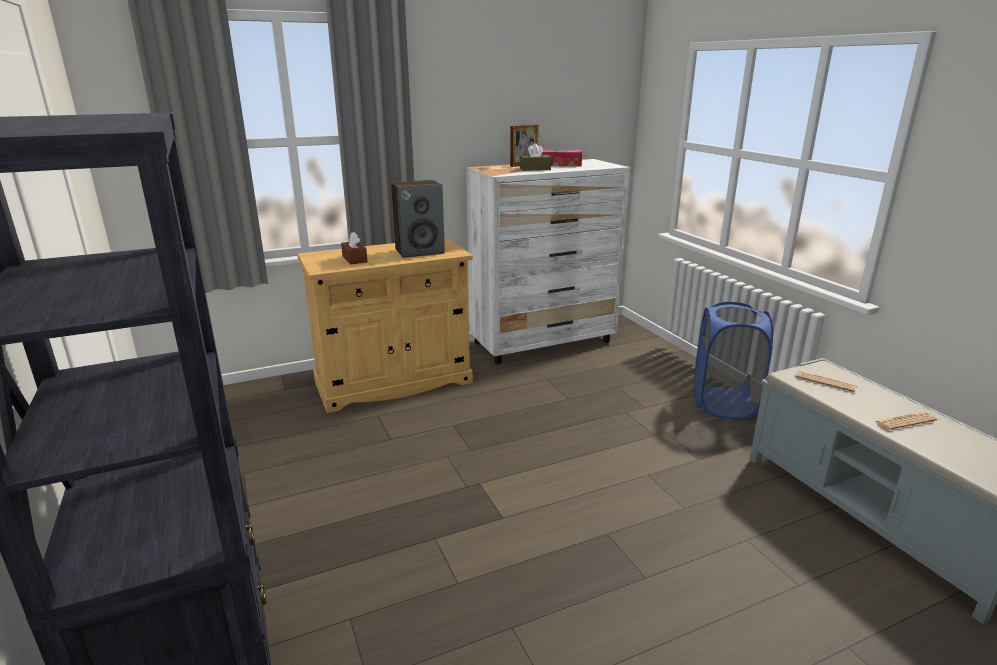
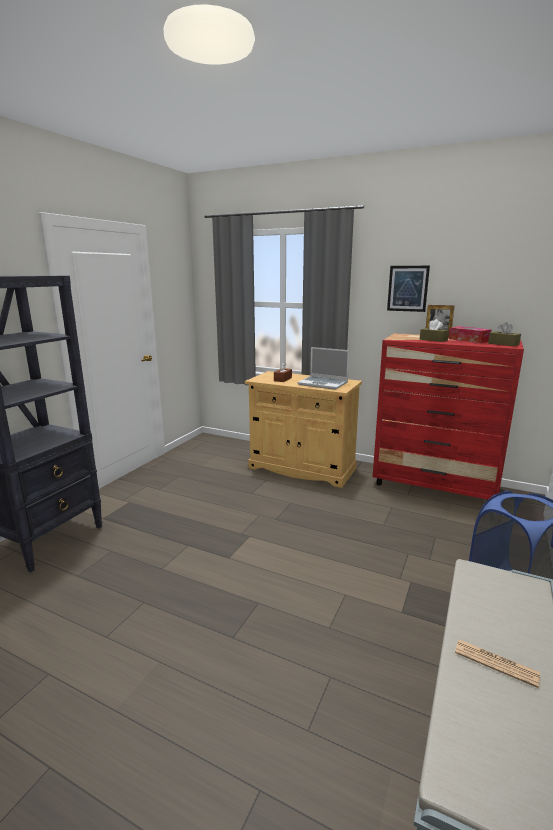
camera: 50 degrees right, 5 degrees down
speaker [391,180,445,258] -> laptop [298,347,349,390]
white dresser [466,159,630,364] -> red dresser [373,333,524,500]
newspaper [795,371,857,392] -> none
none -> picture [387,266,430,312]
none -> brown tissue box [488,322,521,347]

